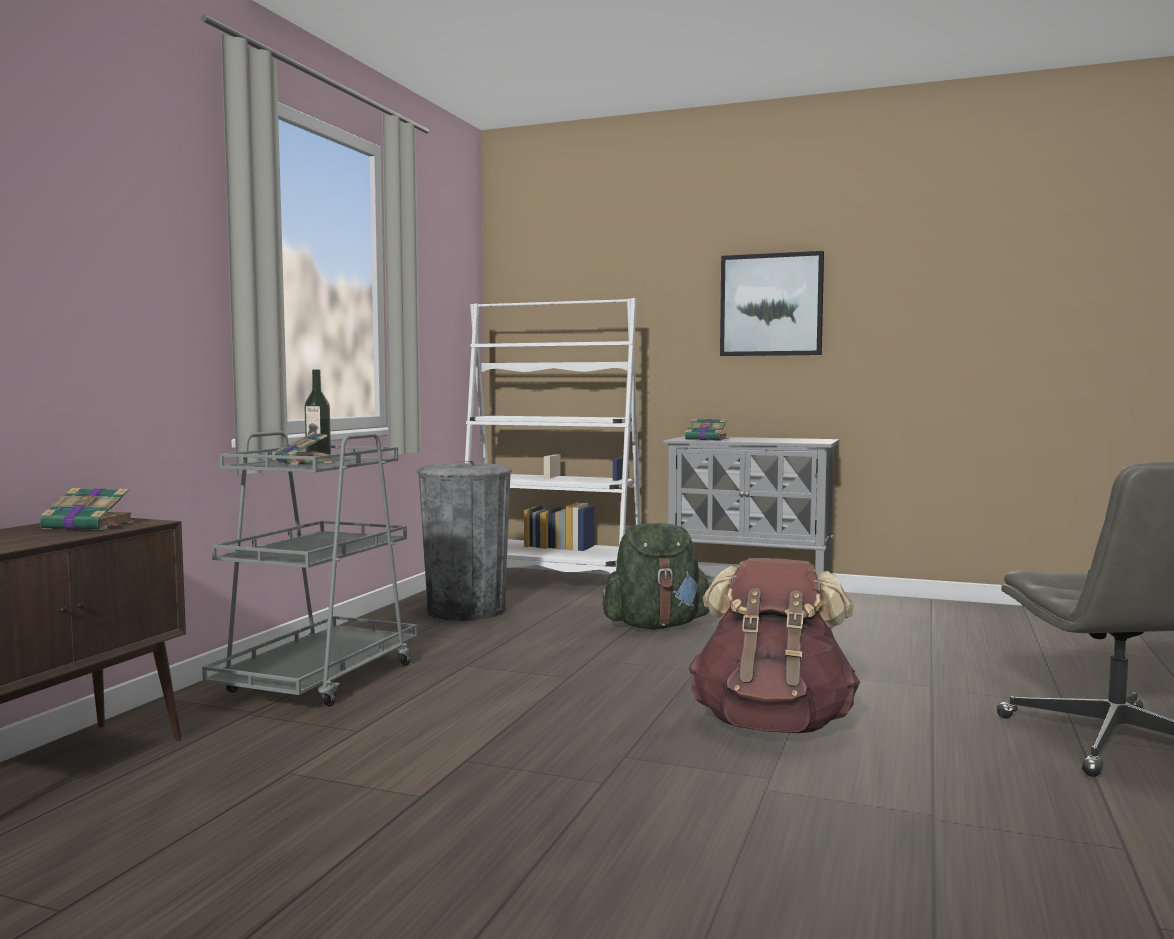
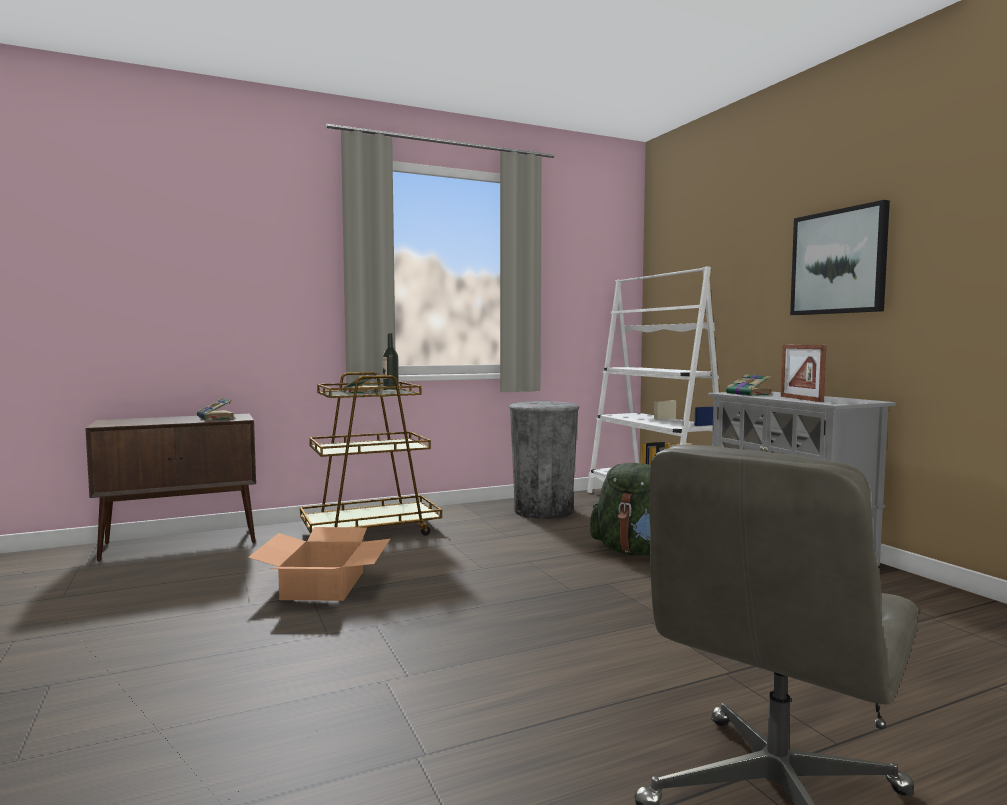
camera: 45 degrees right, 0 degrees up
grey cart [202,431,417,707] -> brown cart [300,372,442,536]
brown backpack [688,558,860,733] -> none
none -> cardboard box [248,527,390,601]
none -> picture frame [781,345,826,402]

